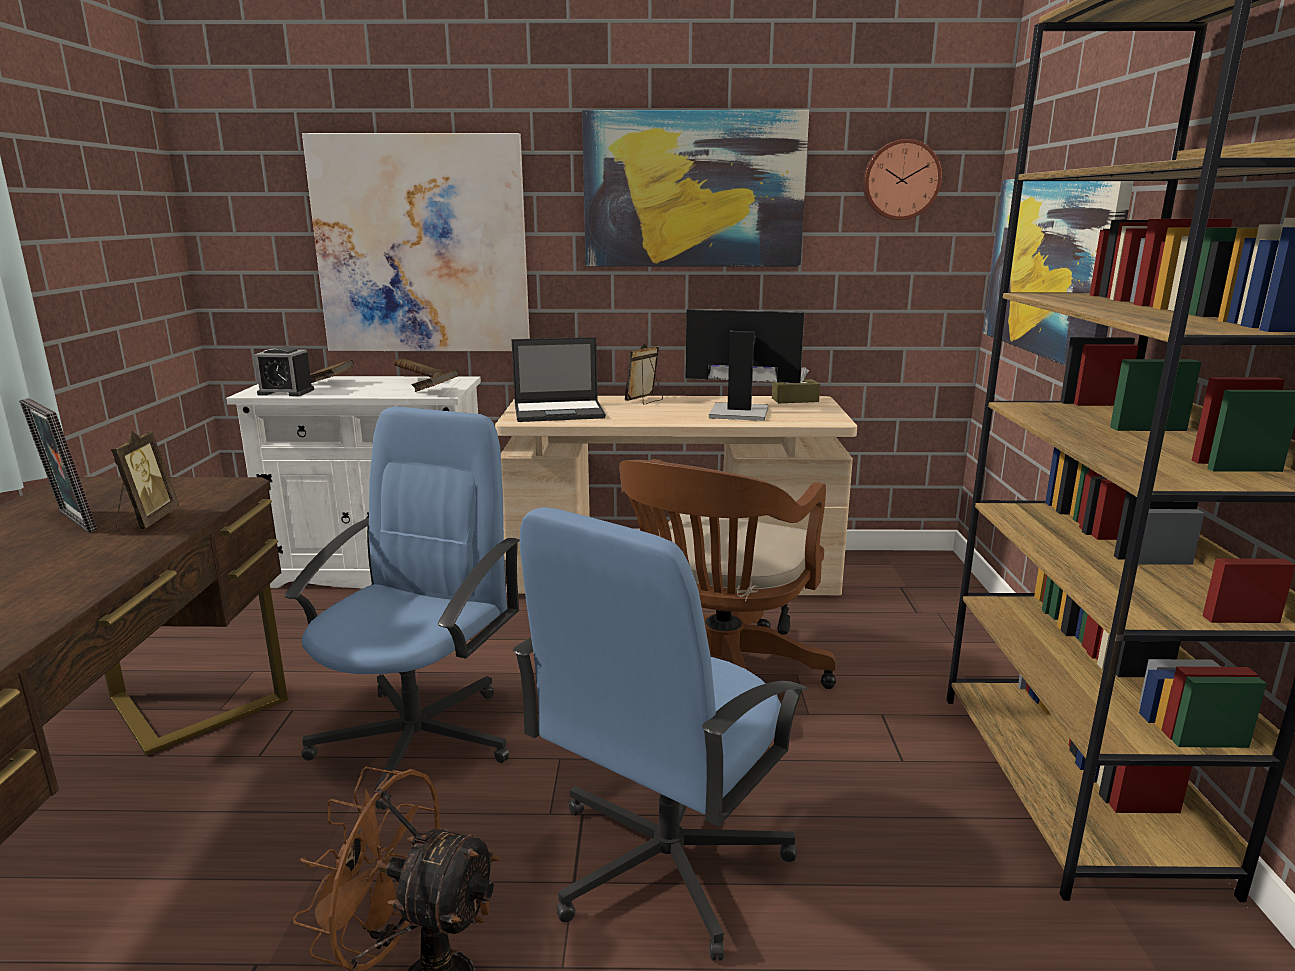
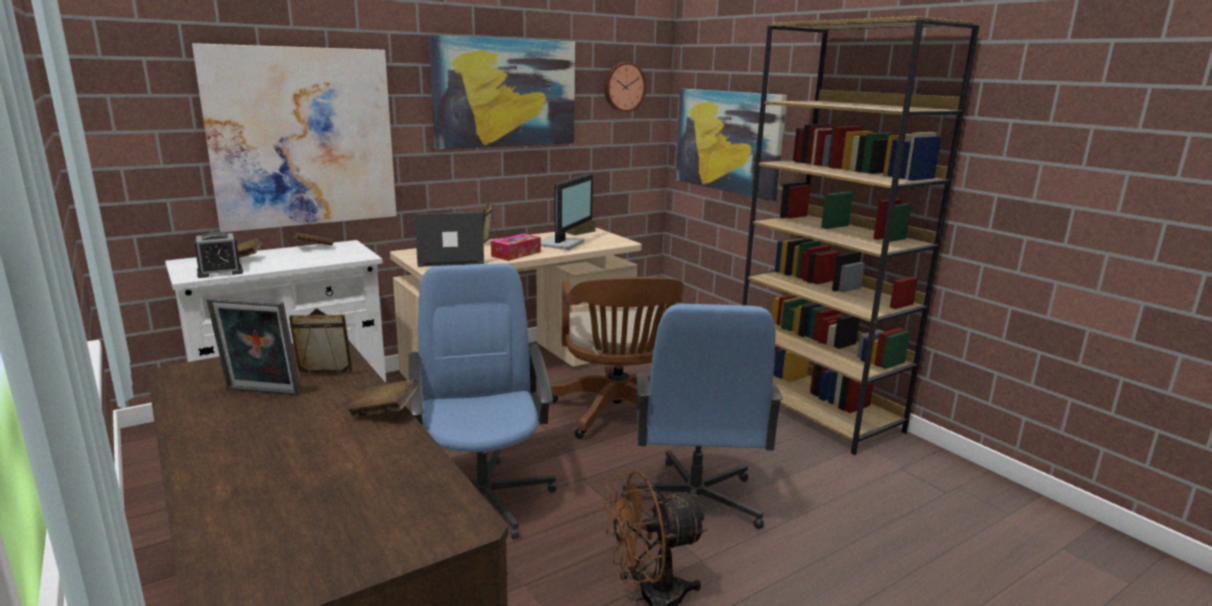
camera: 35 degrees left, 0 degrees up
picture frame [111,430,179,529] -> picture frame turned 60 degrees counterclockwise [289,308,352,385]
brown book [412,370,459,392] -> brown book moved to [347,379,418,418]
laptop [511,337,606,422] -> laptop turned 150 degrees counterclockwise [414,212,484,267]
monitor [686,309,805,421] -> monitor turned 135 degrees clockwise [541,174,593,250]
none -> tissue box [491,233,541,261]

